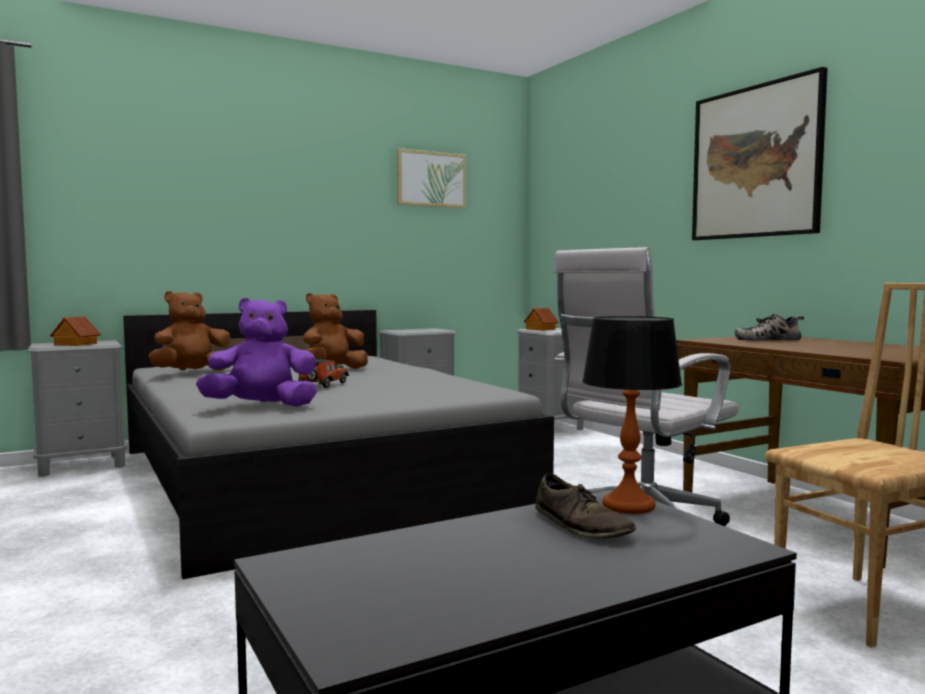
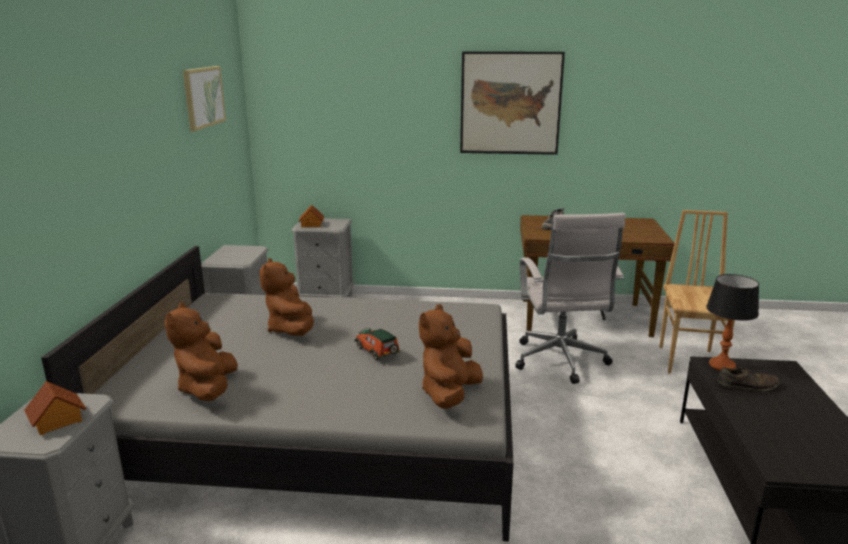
camera: 55 degrees left, 15 degrees up
purple plush toy [196,298,317,407] -> brown plush toy [419,304,483,409]

